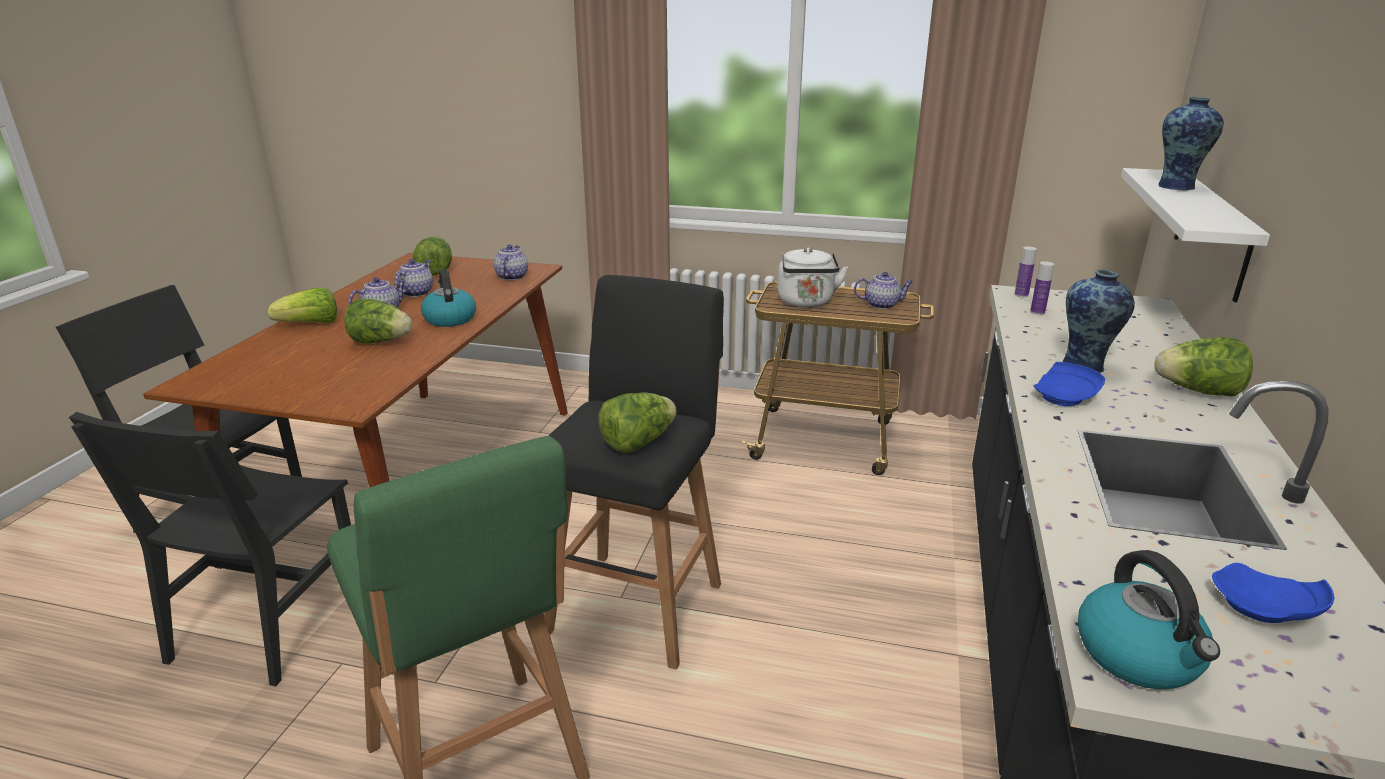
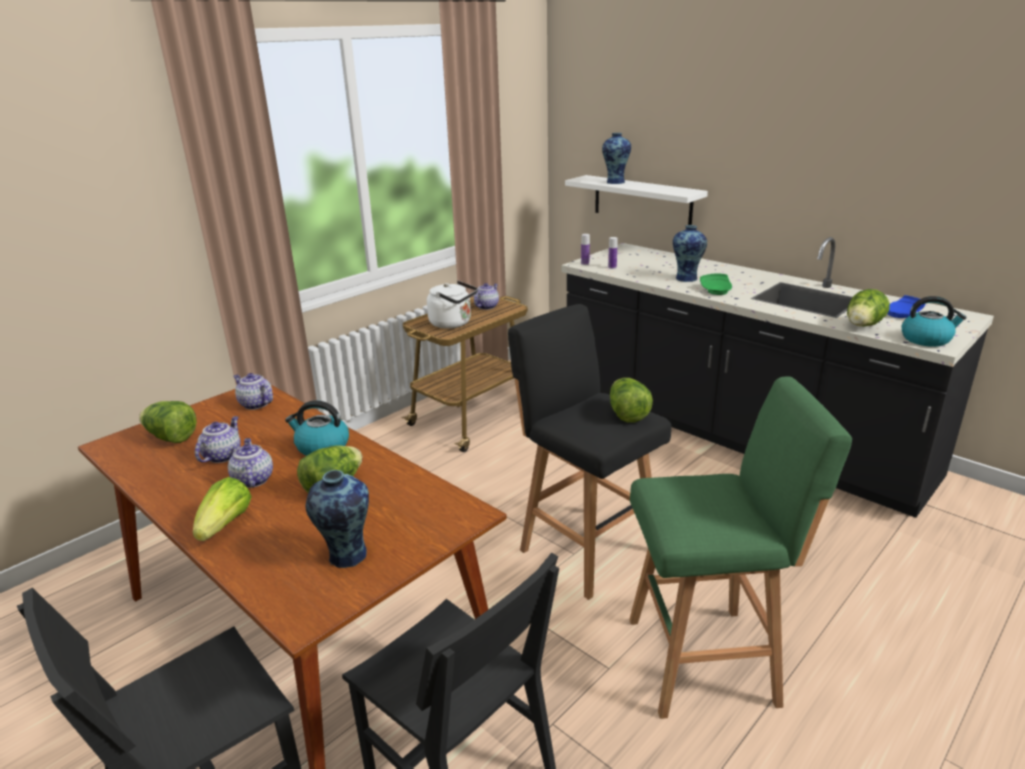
camera: 60 degrees left, 0 degrees up
teapot [394,259,433,297] -> teapot turned 60 degrees clockwise [195,416,241,463]
blue plate [1033,362,1105,406] -> green plate [700,274,732,295]
lettuce [1154,337,1253,396] -> lettuce moved to [847,289,890,327]
none -> vase [305,470,369,568]

